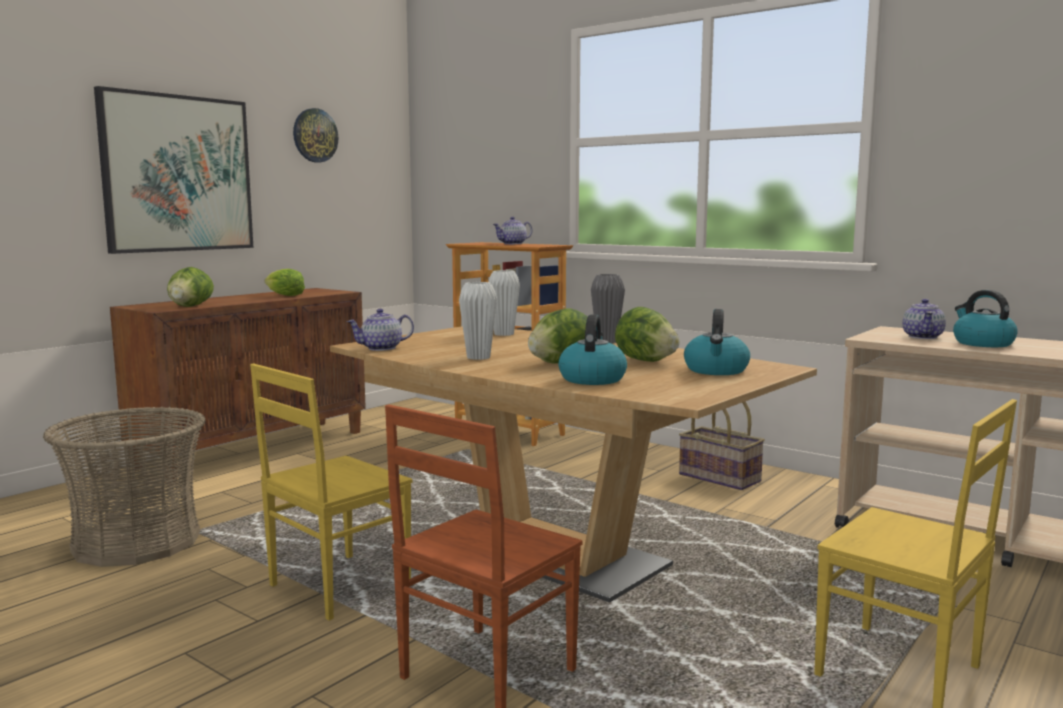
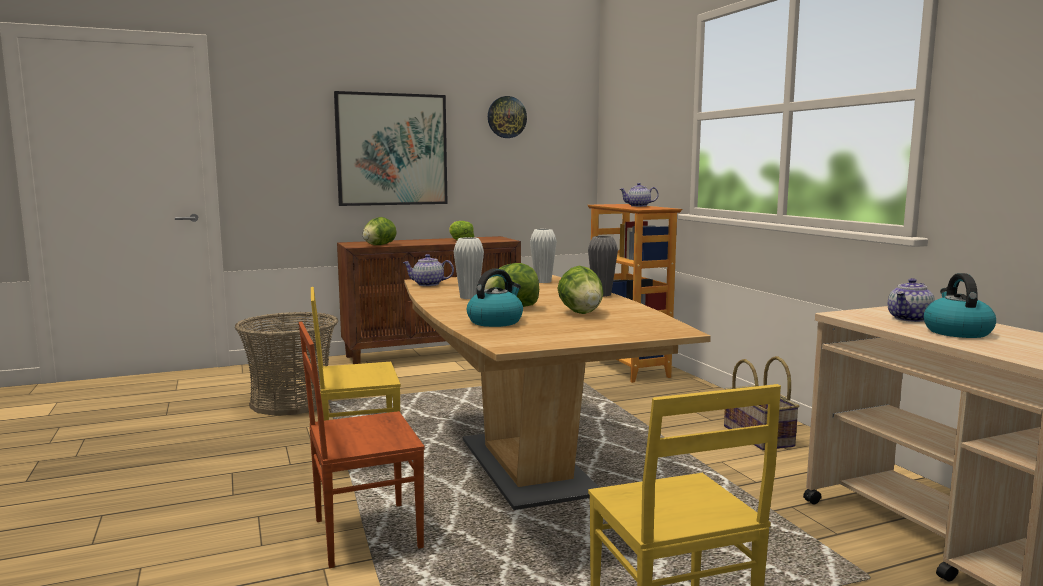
camera: 30 degrees right, 0 degrees up
kettle [684,309,750,375] -> none

